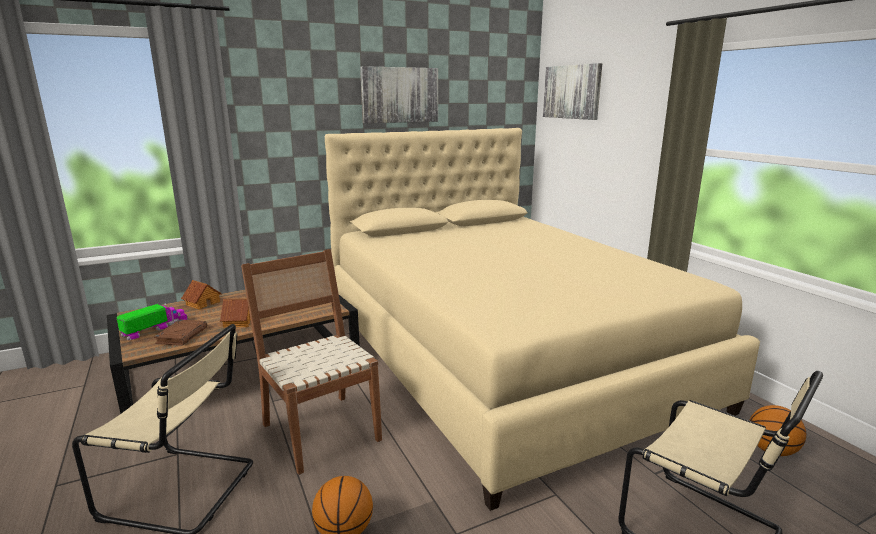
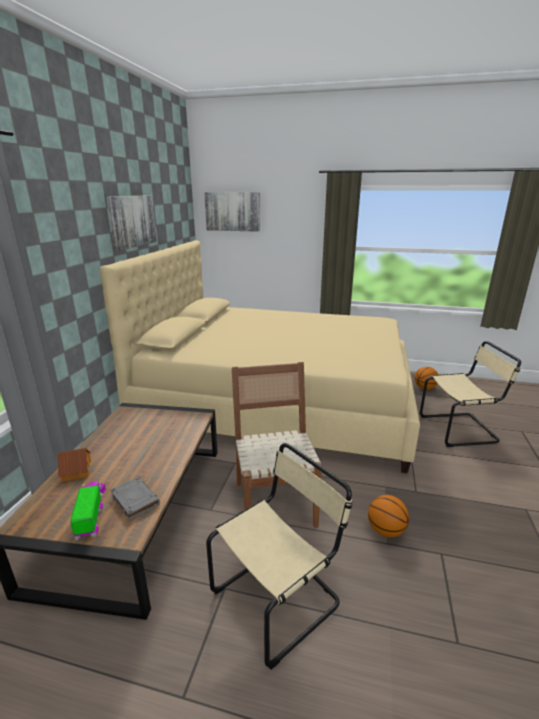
camera: 50 degrees left, 5 degrees up
brown book [154,319,207,346] -> grey book [110,477,160,520]
toy house [220,298,251,328] -> none
chair [241,249,382,475] -> chair turned 75 degrees clockwise [232,362,322,528]

